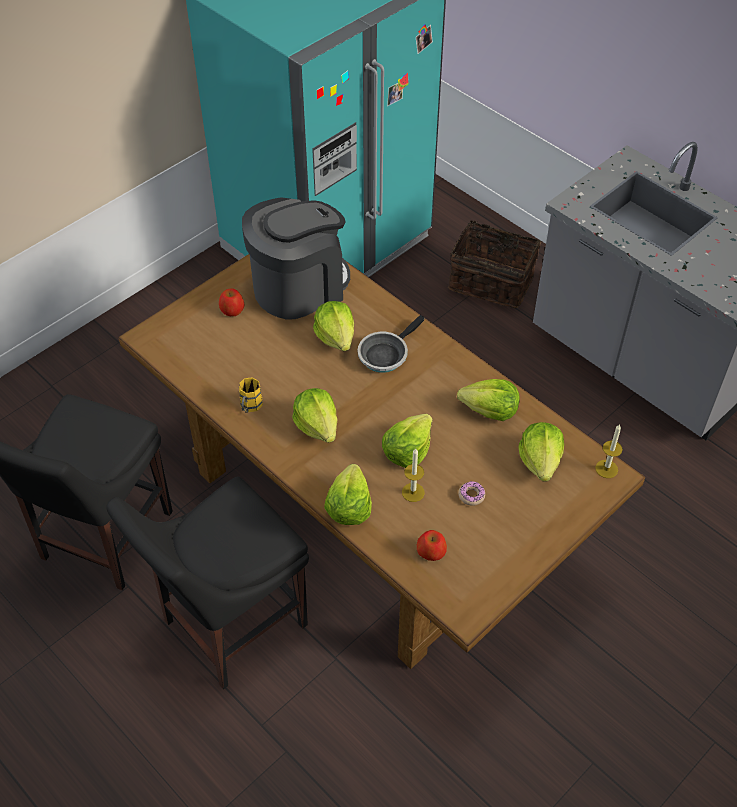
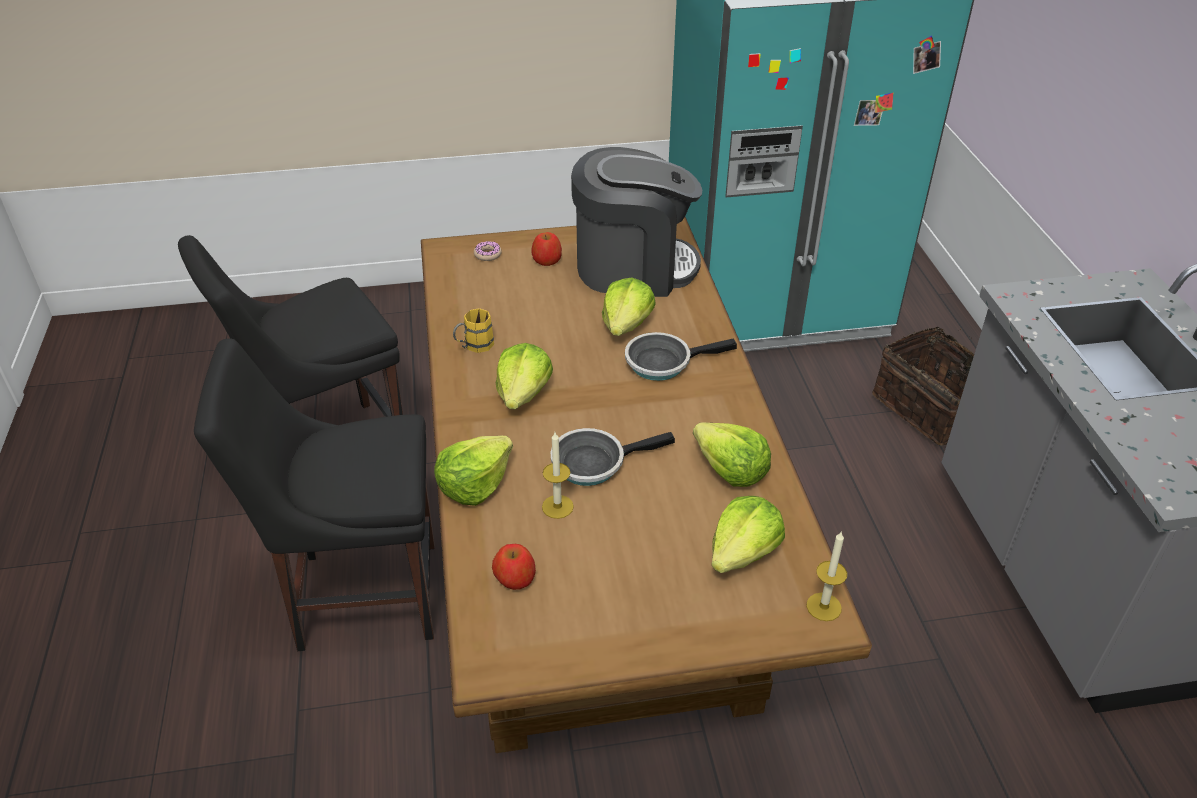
camera: 35 degrees right, 10 degrees down
lettuce [382,414,432,468] -> frying pan [551,428,675,486]
donut [458,481,485,506] -> donut moved to [474,241,502,261]

